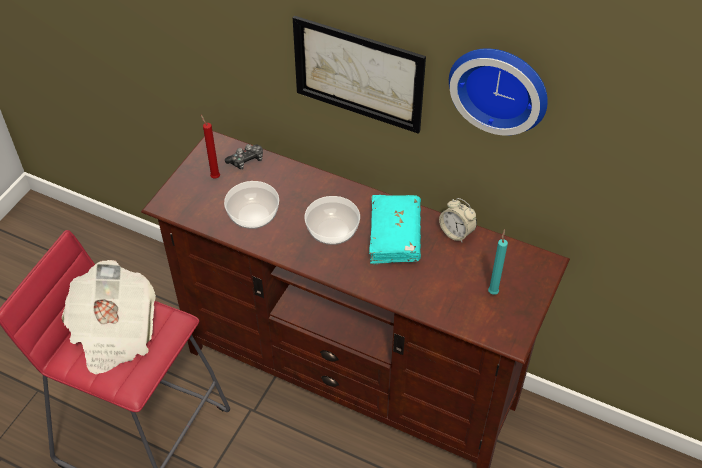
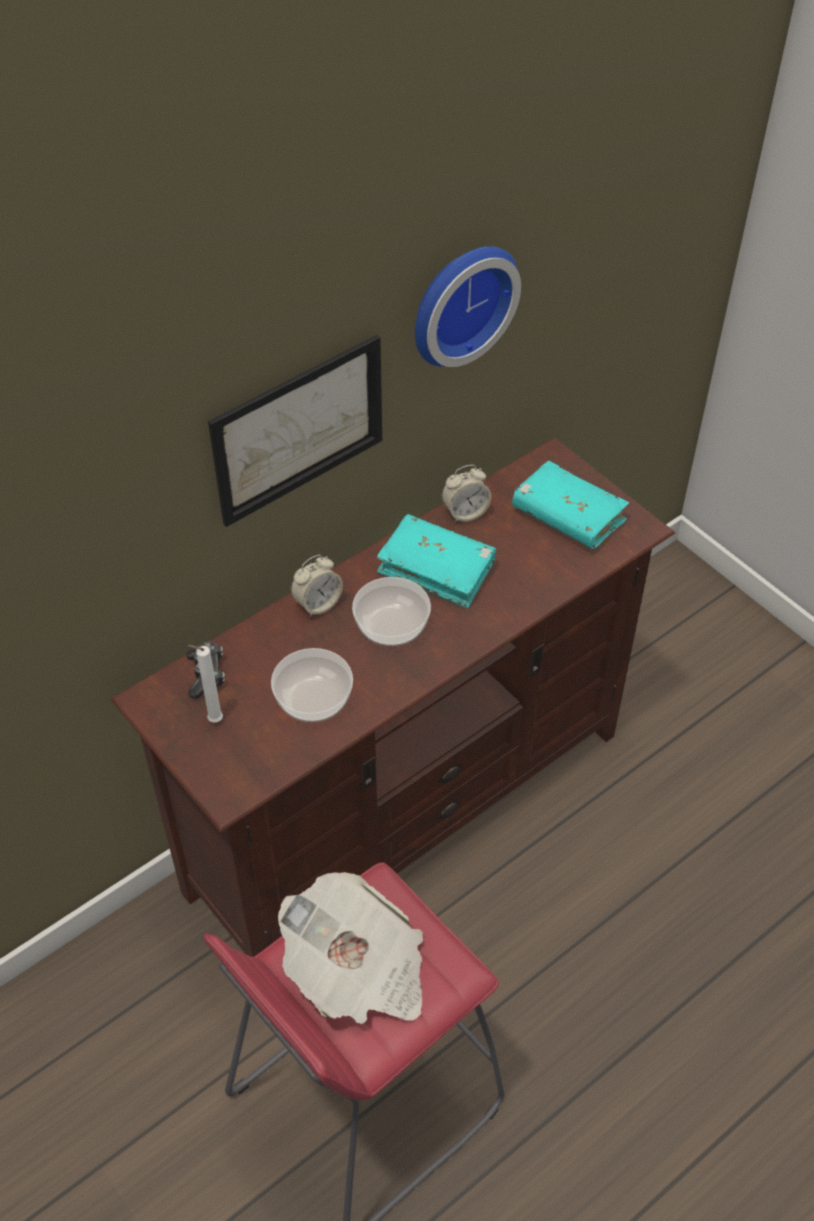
camera: 65 degrees left, 0 degrees up
red candle [201,115,220,179] -> white candle [188,645,223,723]
turquoise candle [488,229,508,295] -> turquoise book [512,461,629,549]
none -> alarm clock [291,554,343,617]

